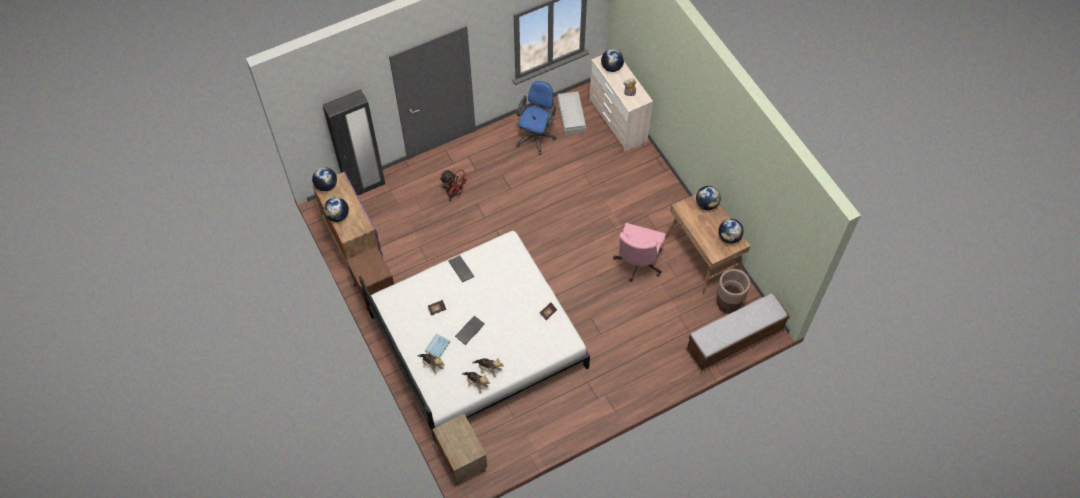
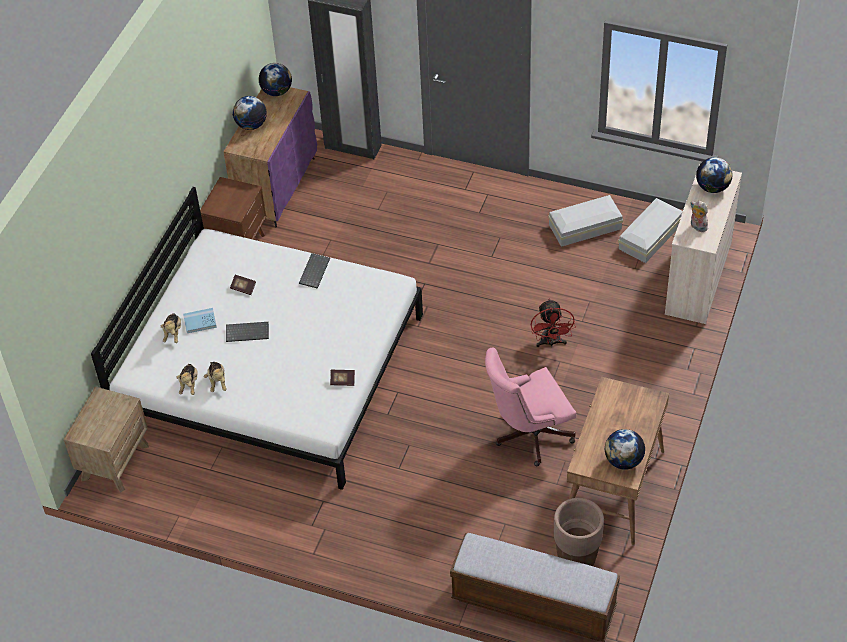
camera: 50 degrees right, 10 degrees down
red fan [440,170,469,201] -> red fan moved to [531,299,576,347]
blue office chair [516,81,556,155] -> white storage box [548,195,623,247]
globe [696,186,721,210] -> none

